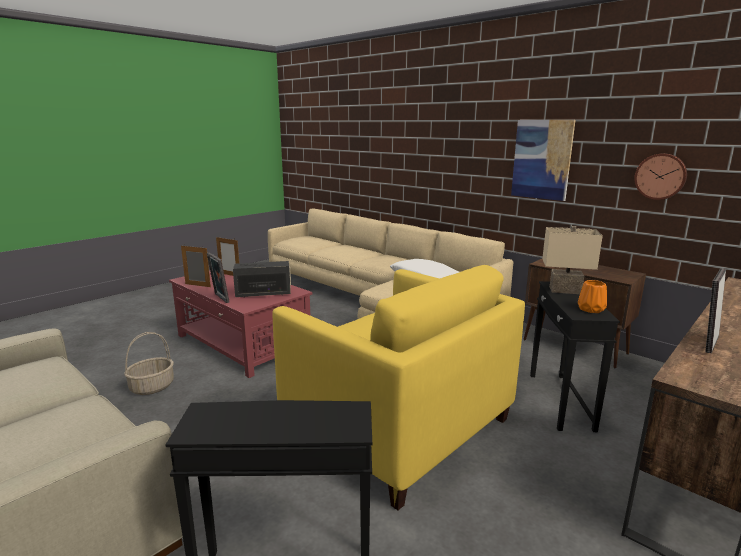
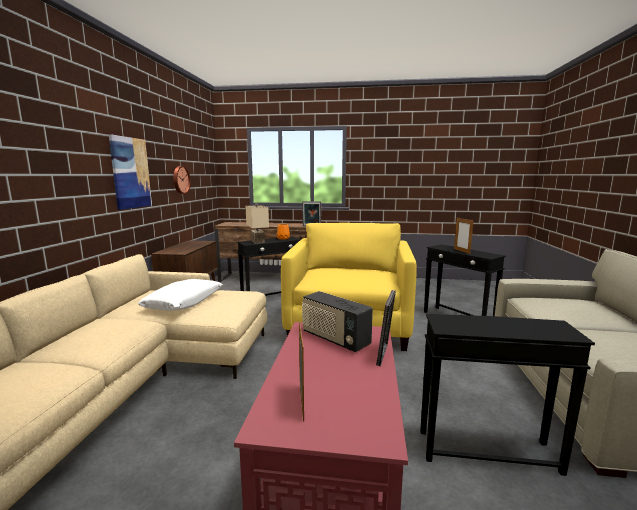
camera: 125 degrees left, 5 degrees down
basket [124,332,174,395] -> black side table [420,314,595,476]
picture frame [181,246,211,287] -> picture frame moved to [454,218,474,254]

